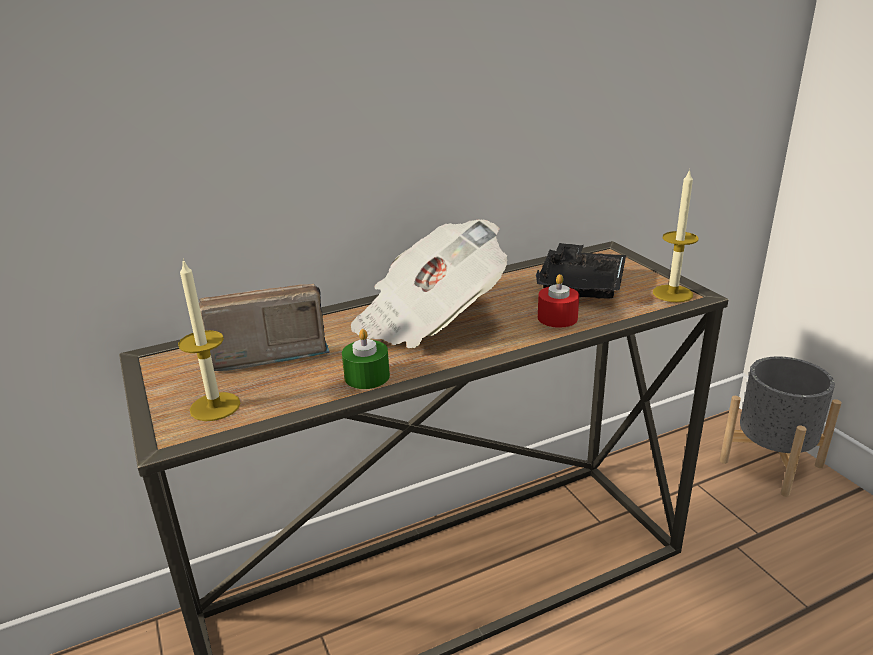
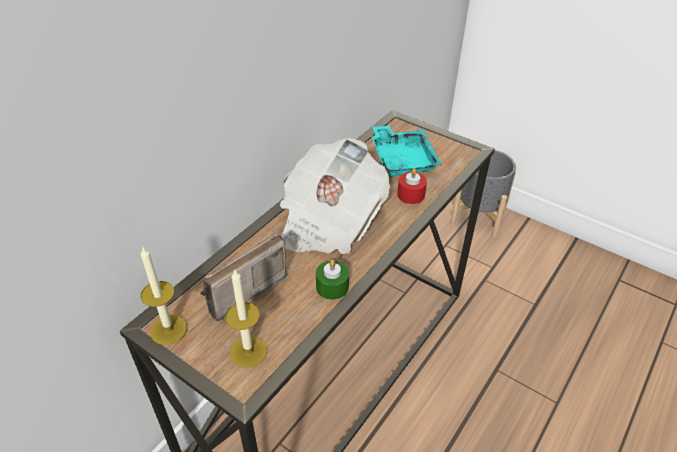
camera: 30 degrees left, 15 degrees up
black tray [536,243,626,299] -> turquoise tray [371,125,442,177]
candle [653,169,698,302] -> candle moved to [140,246,187,345]

